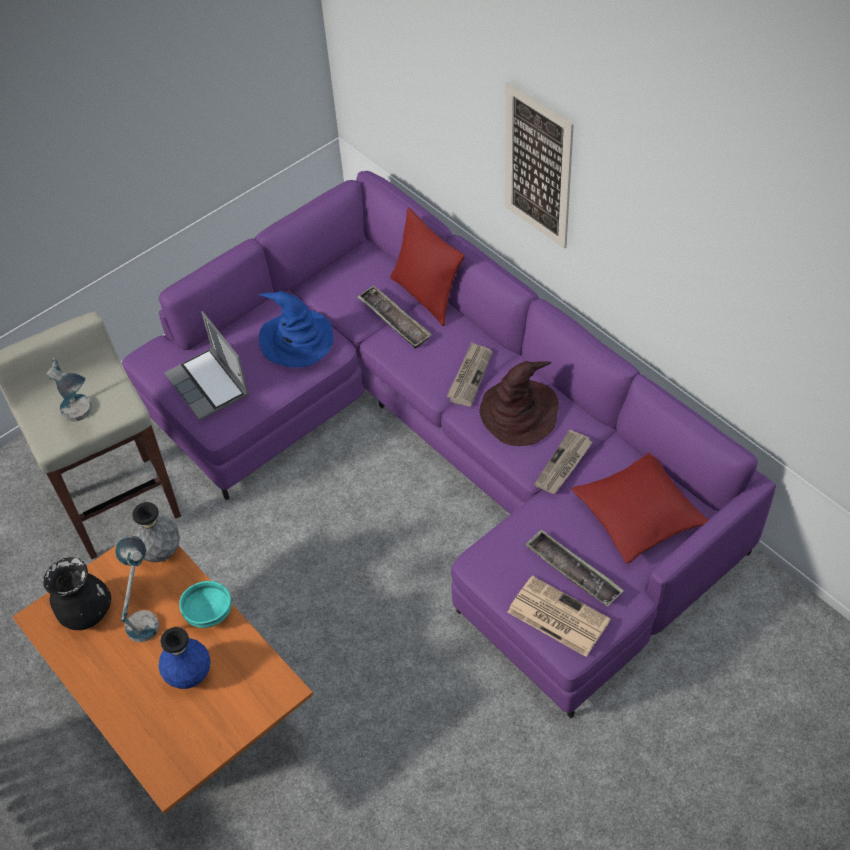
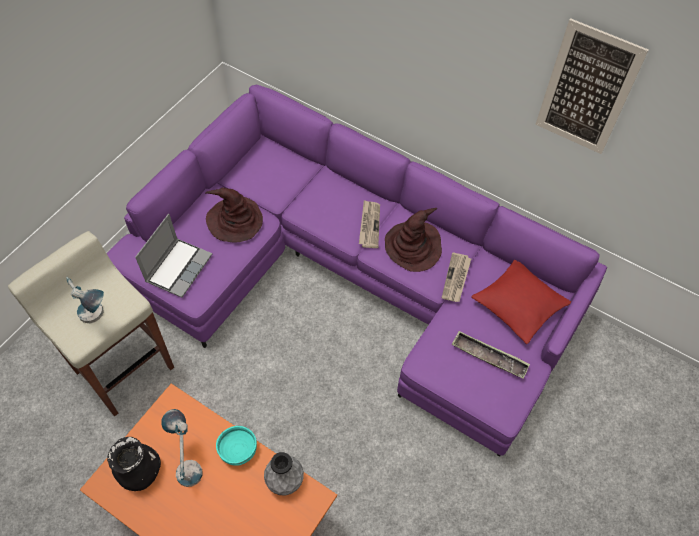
camera: 20 degrees left, 5 degrees up
grey vase [132,502,180,562] -> grey vase moved to [264,452,304,495]
blue vase [158,627,211,689] -> none
laptop [164,311,249,421] -> laptop turned 105 degrees counterclockwise [135,214,212,298]
blue hat [259,291,334,367] -> brown hat [205,187,263,243]
tray [358,285,432,349] -> none
red pillow [390,208,464,326] -> none
picture [505,82,574,249] -> picture moved to [535,18,649,154]
newspaper [508,576,611,657] -> none

